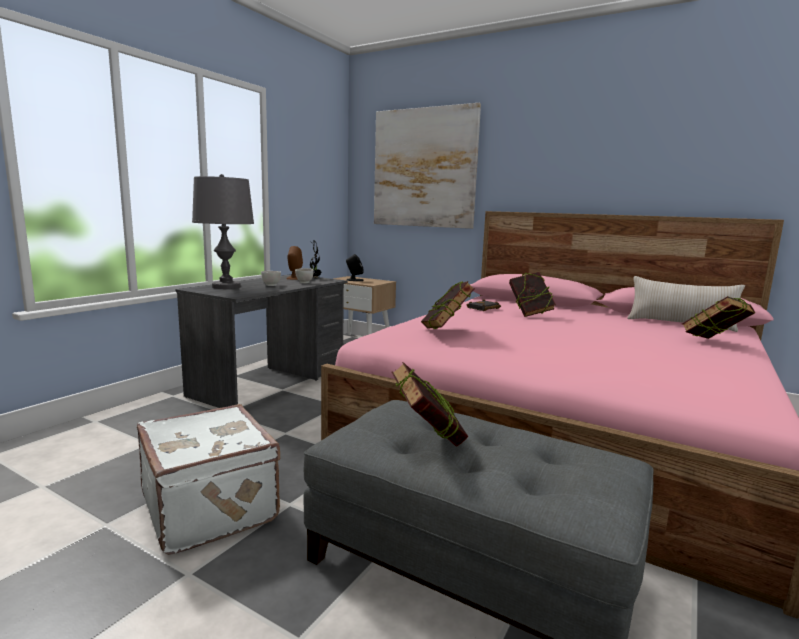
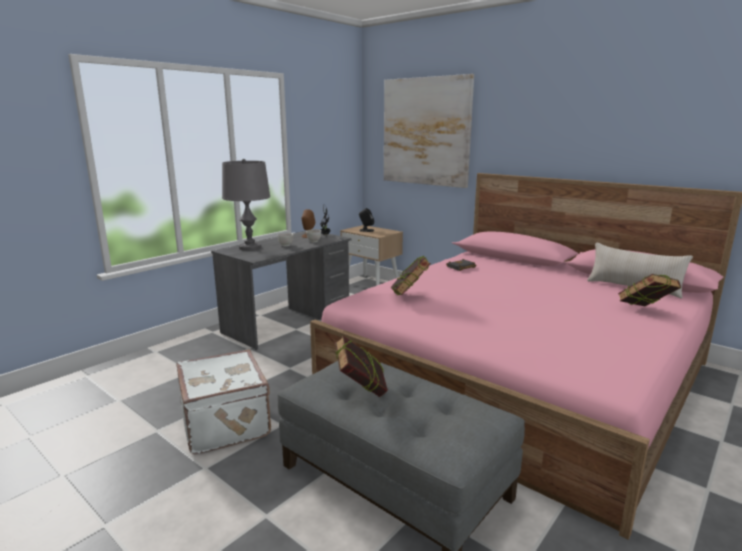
camera: 10 degrees right, 5 degrees up
book [509,272,556,317] -> none

